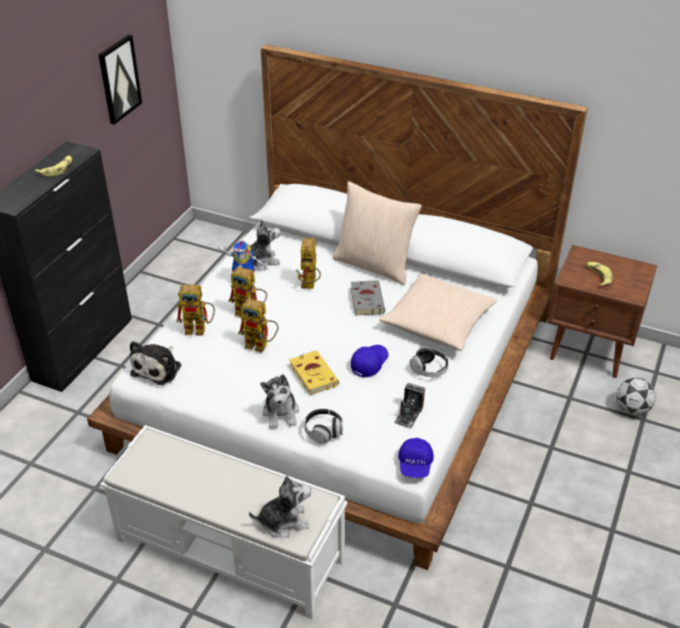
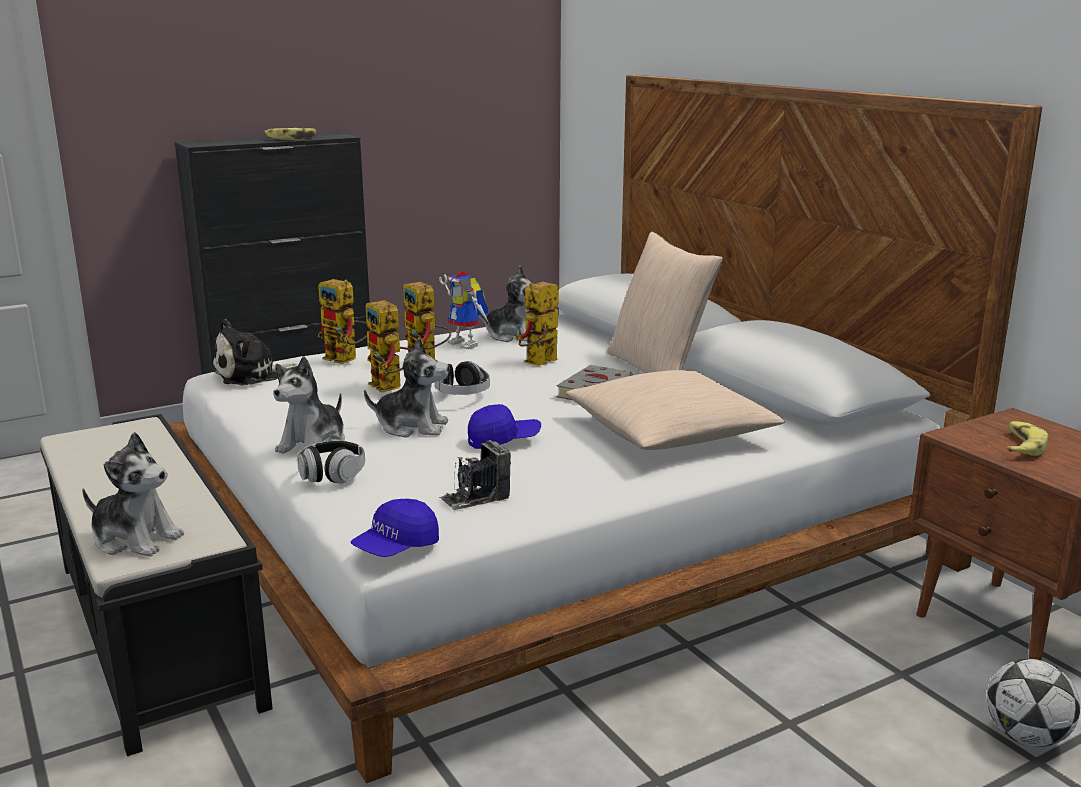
camera: 35 degrees right, 20 degrees down
picture [98,34,142,125] -> none
white bench [100,425,348,619] -> black bench [40,414,273,756]
yellow book [289,350,339,395] -> plush toy [364,338,449,438]
headphones [410,346,449,377] -> headphones moved to [435,361,490,395]

